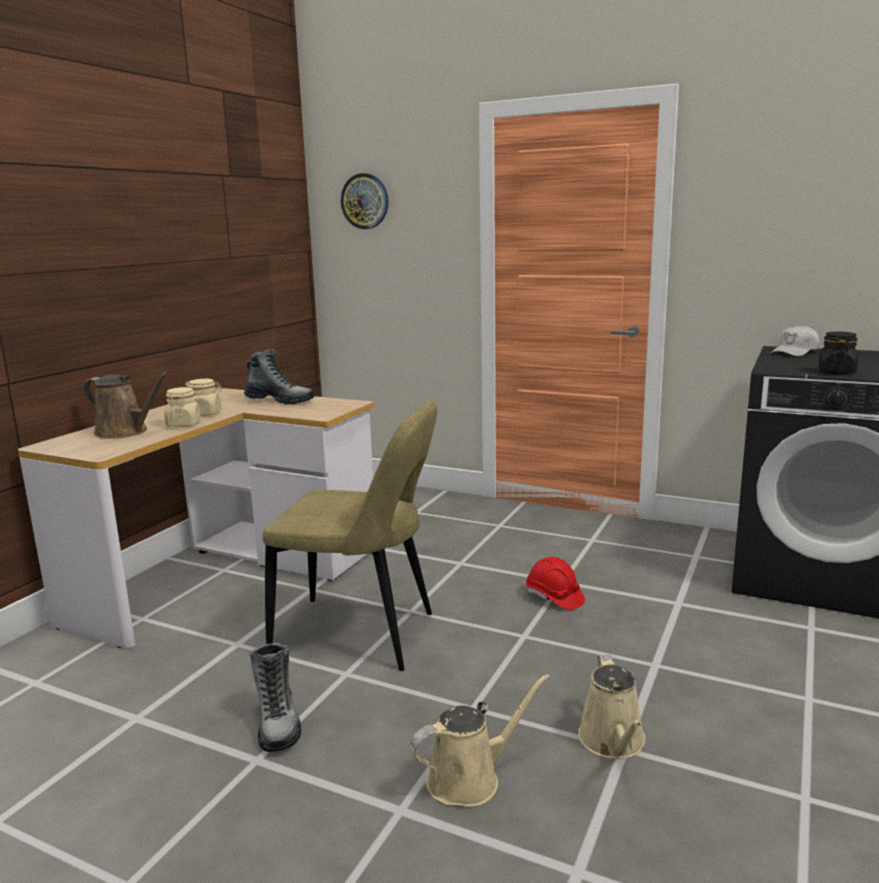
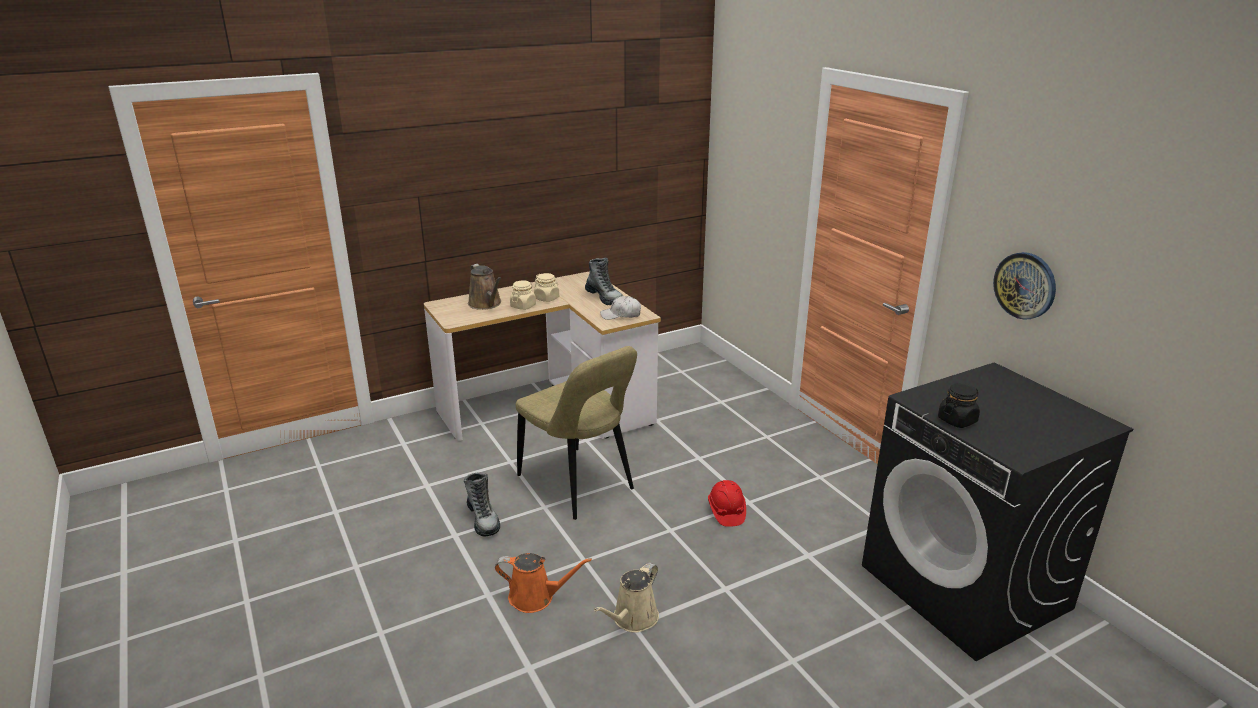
camera: 35 degrees right, 10 degrees up
boot [249,643,301,752] -> boot turned 45 degrees counterclockwise [464,472,500,537]
wall clock [341,173,389,229] -> wall clock moved to [993,252,1056,320]
beige watering can [410,674,550,807] -> orange watering can [495,553,592,613]
white cap [770,325,820,357] -> white cap moved to [600,296,641,320]

